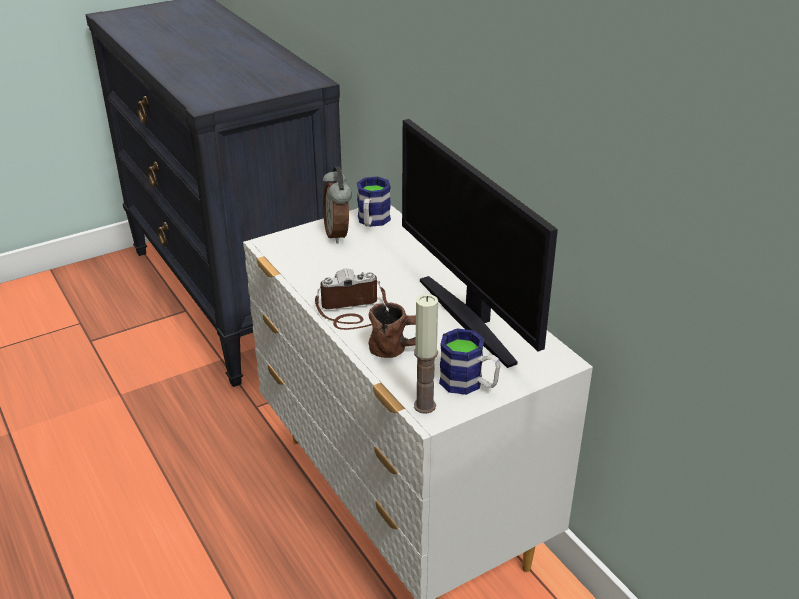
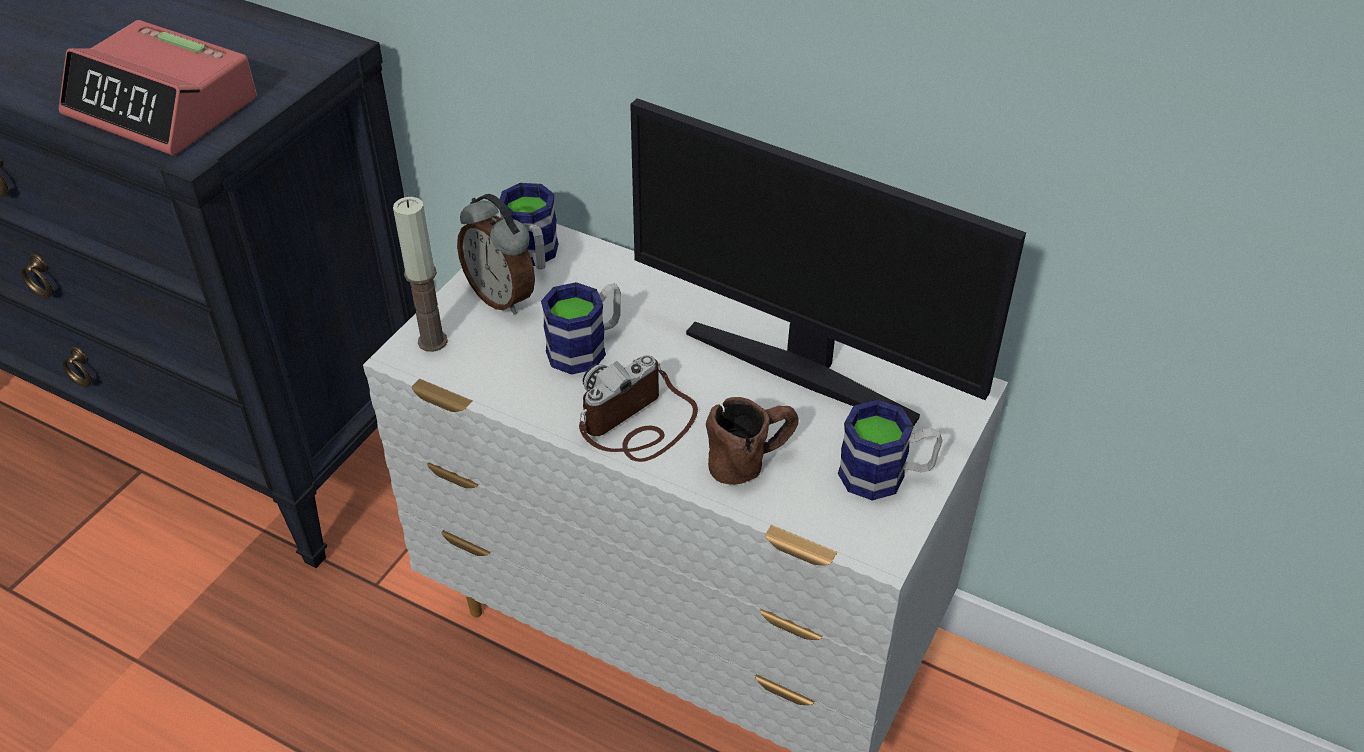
camera: 30 degrees left, 10 degrees up
candle [414,294,438,414] -> candle moved to [393,197,448,352]
none -> alarm clock [59,20,257,155]
none -> mug [541,282,621,375]

